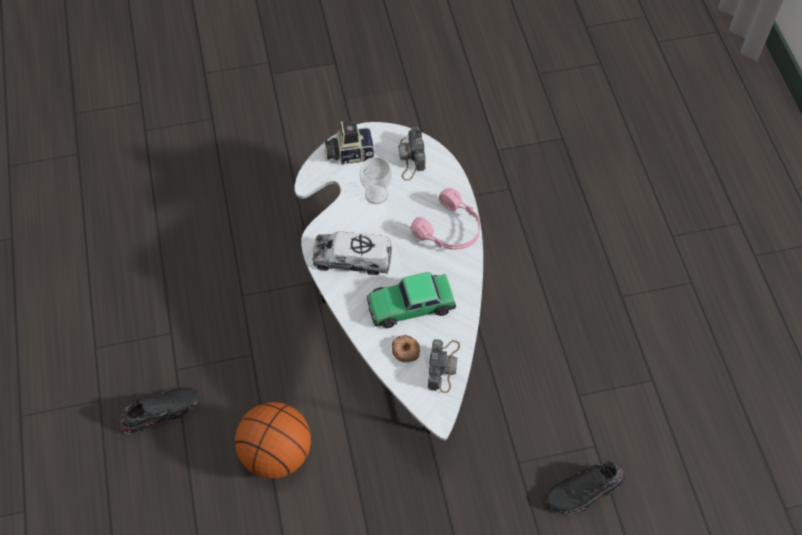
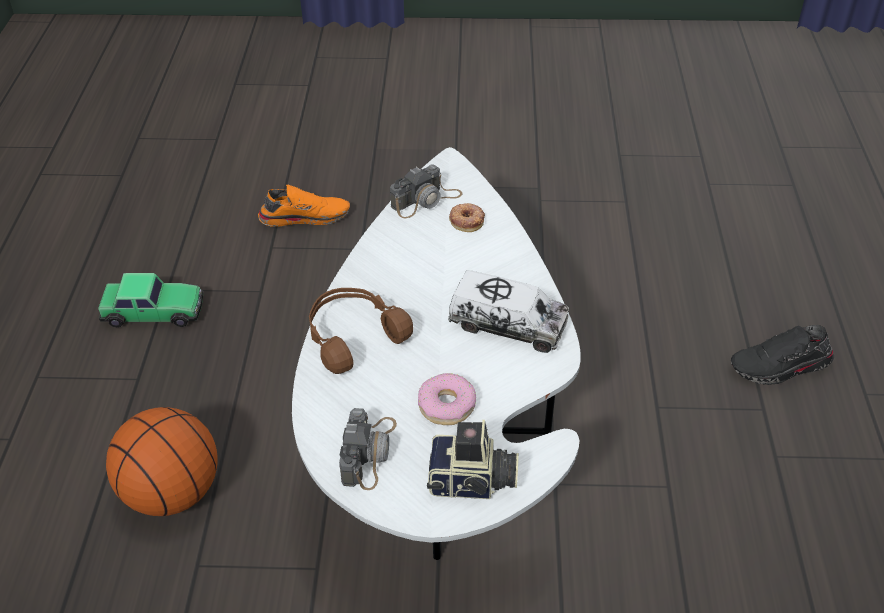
camera: 165 degrees left, 15 degrees down
basketball [235,402,311,479] -> basketball moved to [106,407,218,516]
cup [360,157,392,204] -> donut [418,373,476,425]
toy car [367,272,456,328] -> toy car moved to [98,273,204,327]
pink headphones [410,188,480,250] -> brown headphones [309,288,413,374]
camera [428,339,460,393] -> camera turned 150 degrees counterclockwise [390,164,462,218]
black shoe [546,461,625,514] -> orange shoe [258,185,350,227]

